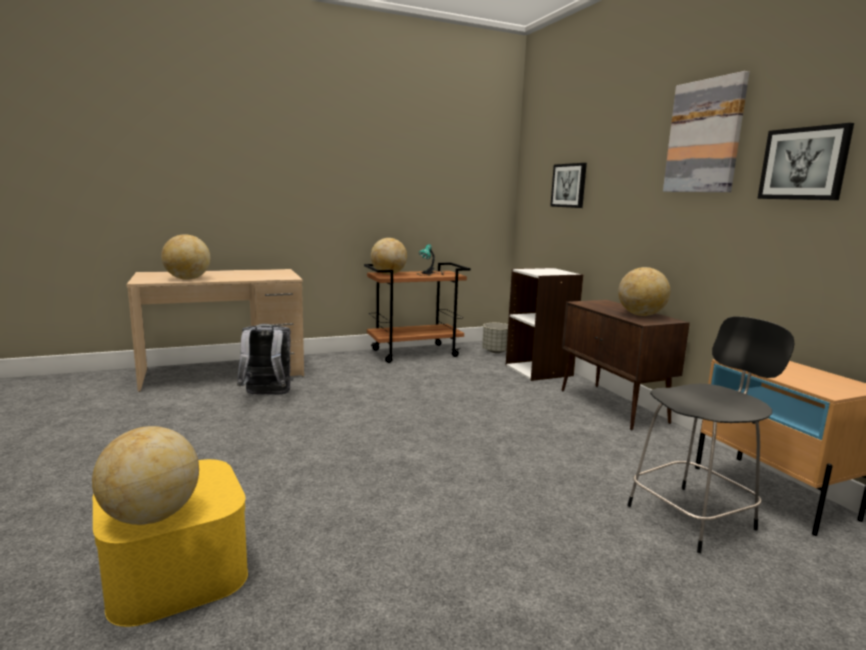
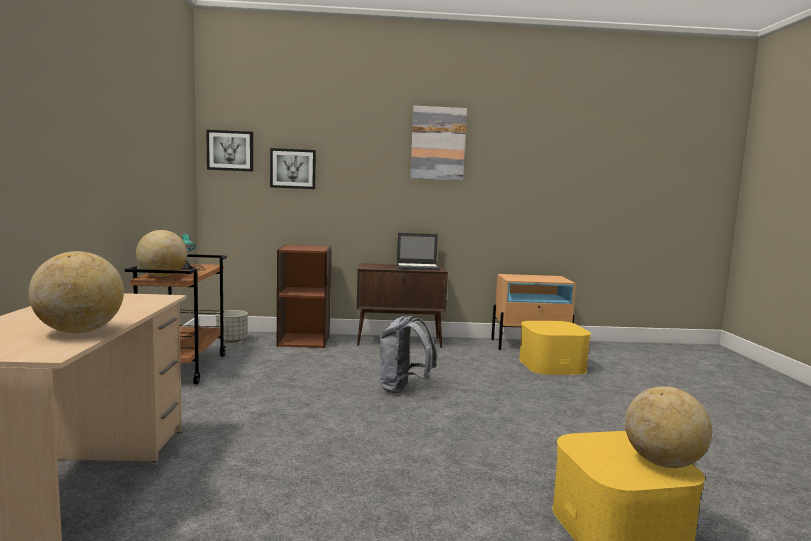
camera: 70 degrees left, 5 degrees down
grey backpack [237,324,293,395] -> grey backpack moved to [379,315,437,393]
white bookcase [506,268,583,381] -> brown bookcase [277,245,331,348]
globe [618,267,670,316] -> laptop [397,233,440,270]
black chair [627,316,795,553] -> yellow storage box [519,321,591,375]
picture [757,123,854,200] -> picture moved to [206,130,253,172]

